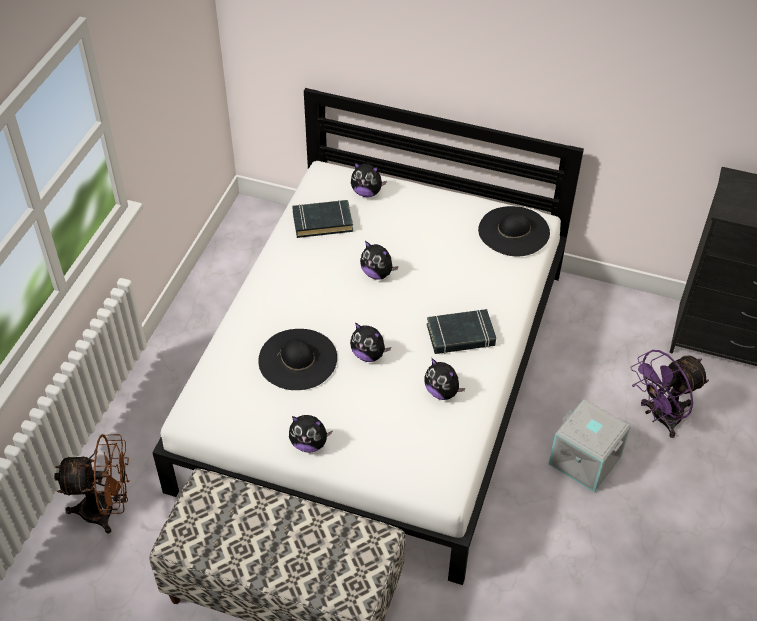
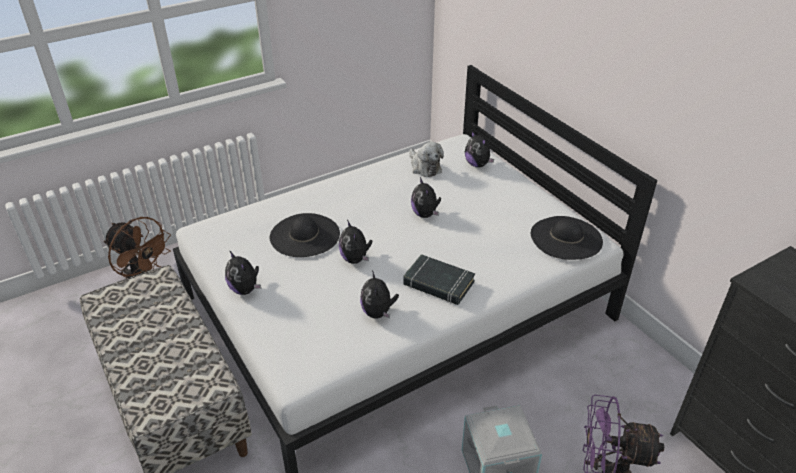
camera: 40 degrees right, 10 degrees down
black book [292,200,353,238] -> plush toy [409,142,444,177]

